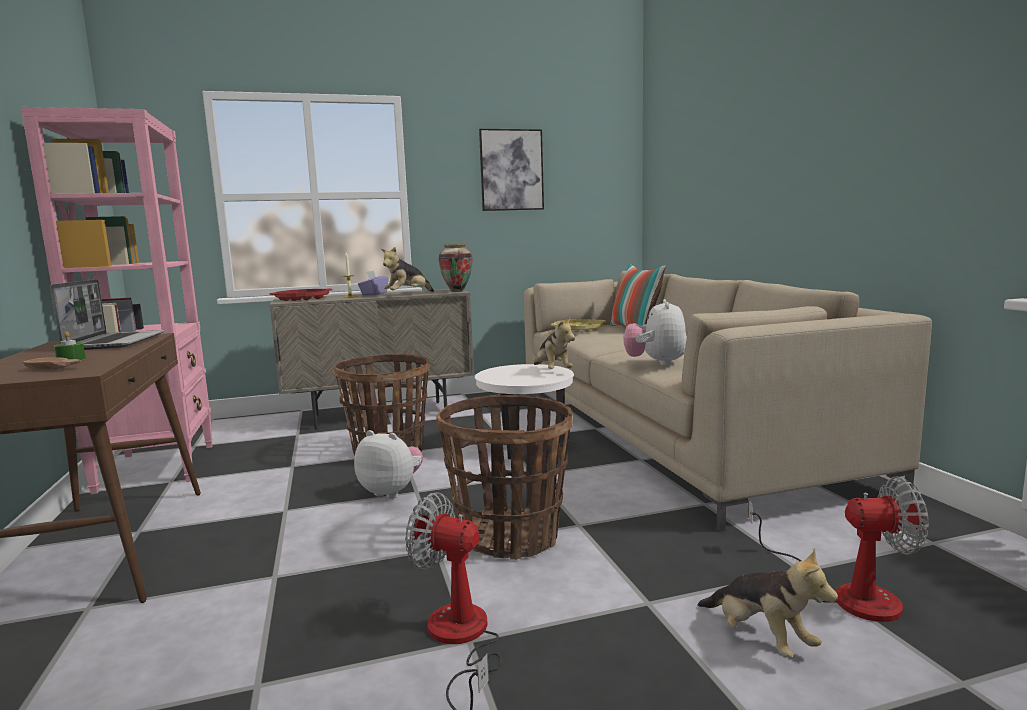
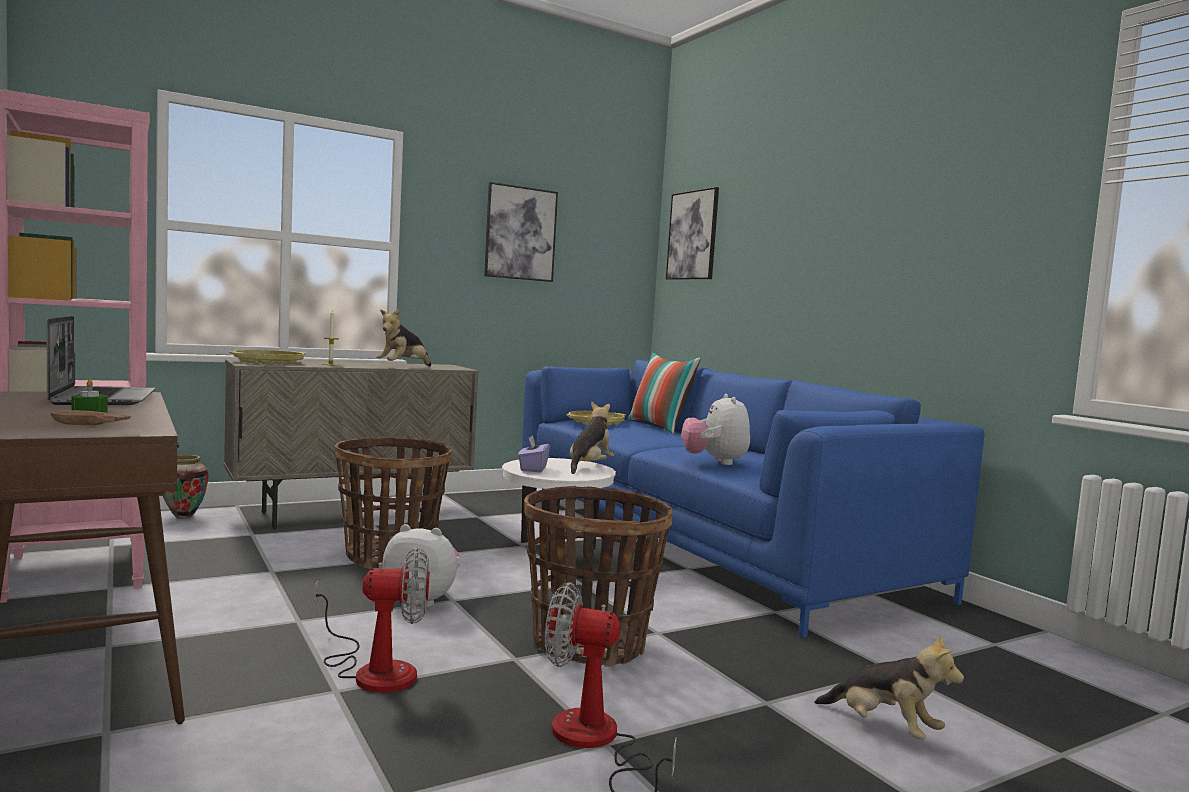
camera: 15 degrees left, 5 degrees down
red tray [269,289,332,301] -> yellow tray [230,350,307,364]
purple tissue box [358,271,389,295] -> purple tissue box moved to [518,435,550,472]
vase [439,244,473,292] -> vase moved to [163,455,209,519]
beige sofa [524,271,932,532] -> blue sofa [522,360,984,637]
plush toy [533,318,575,369] -> plush toy turned 120 degrees counterclockwise [570,401,614,474]
fan [748,476,929,622] -> fan moved to [314,548,429,693]
none -> picture [666,187,719,280]

